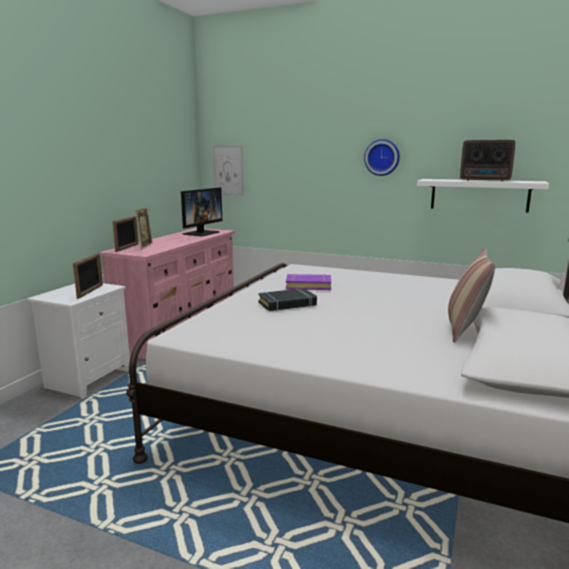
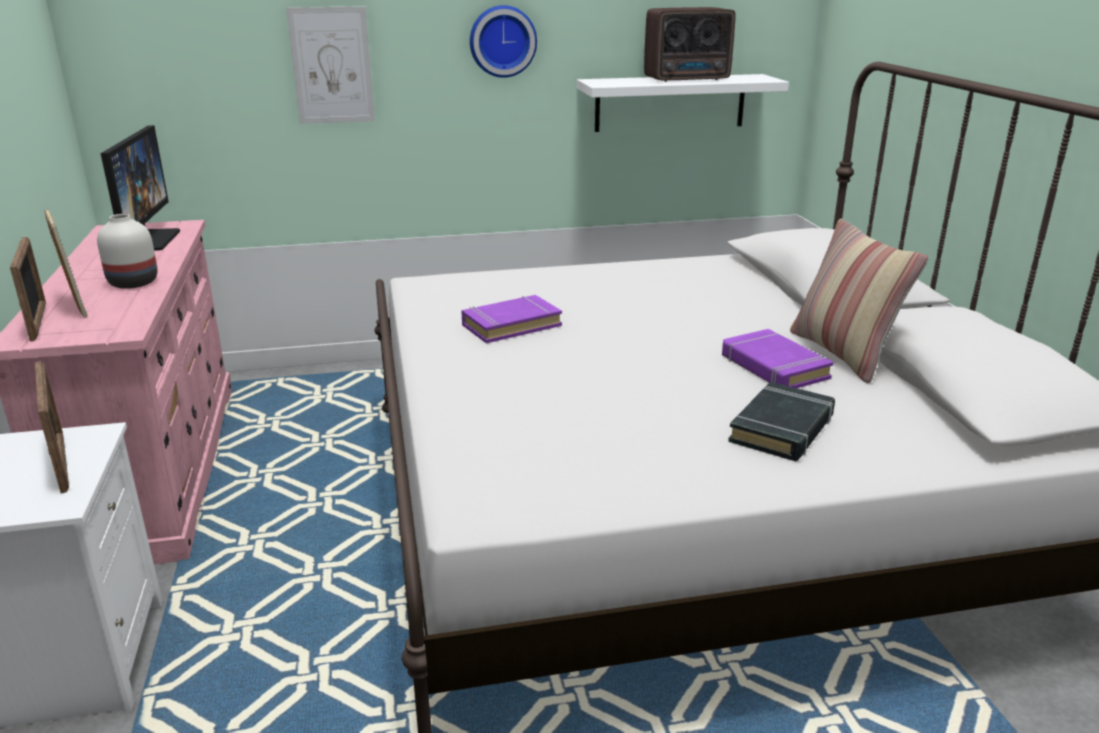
camera: 35 degrees left, 10 degrees up
picture [213,145,244,196] -> picture moved to [286,6,375,124]
black book [258,288,317,311] -> black book moved to [728,382,835,461]
none -> white vase [97,214,157,289]
none -> purple book [722,329,834,388]

